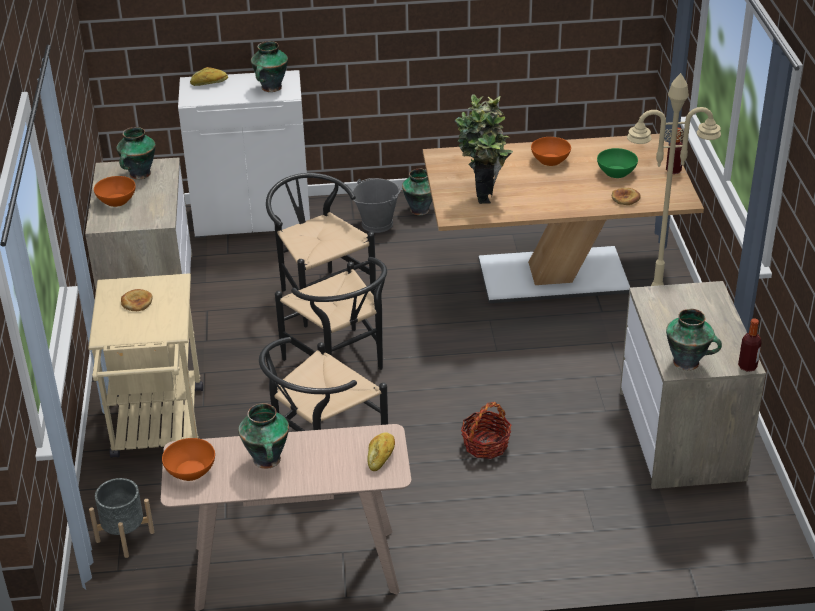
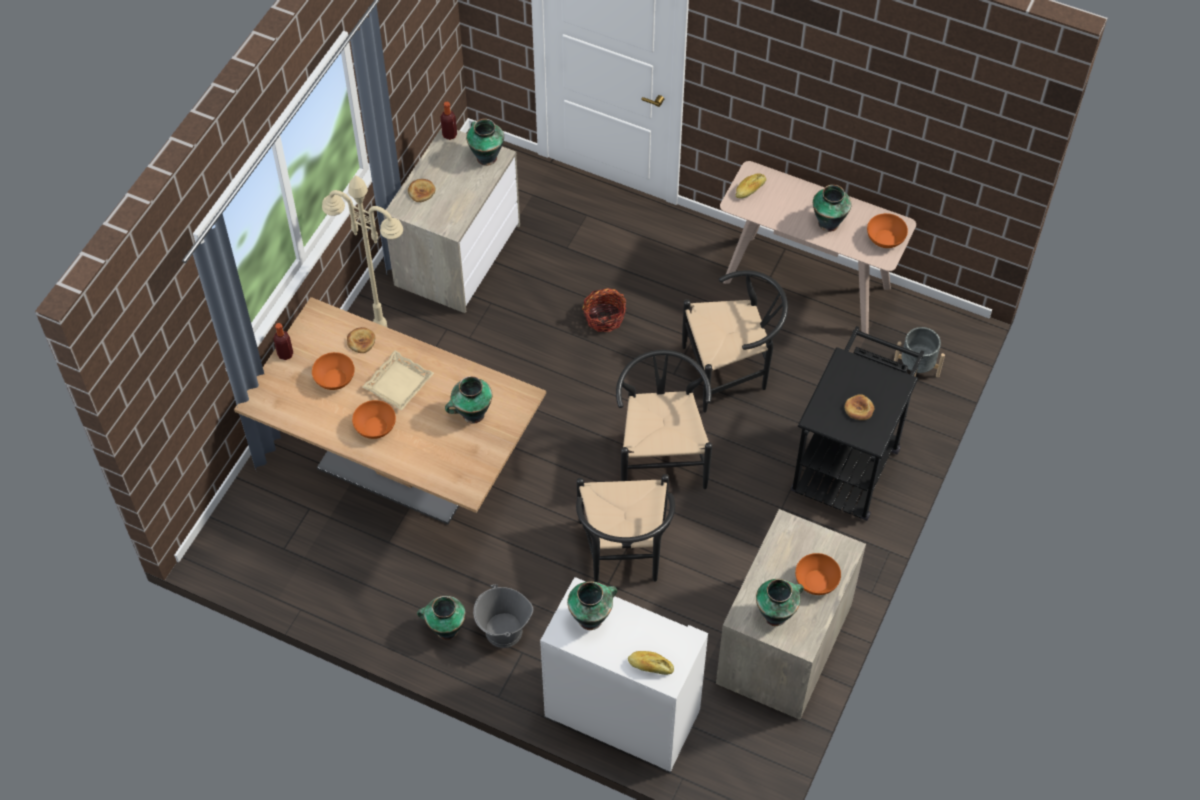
camera: 150 degrees left, 20 degrees up
beige cart [88,273,203,458] -> black cart [791,326,924,521]
potted plant [455,94,513,204] -> vase [445,376,492,424]
green bowl [597,148,638,178] -> orange bowl [312,352,355,390]
none -> beige tray [362,350,434,411]
none -> bread [408,179,435,202]

